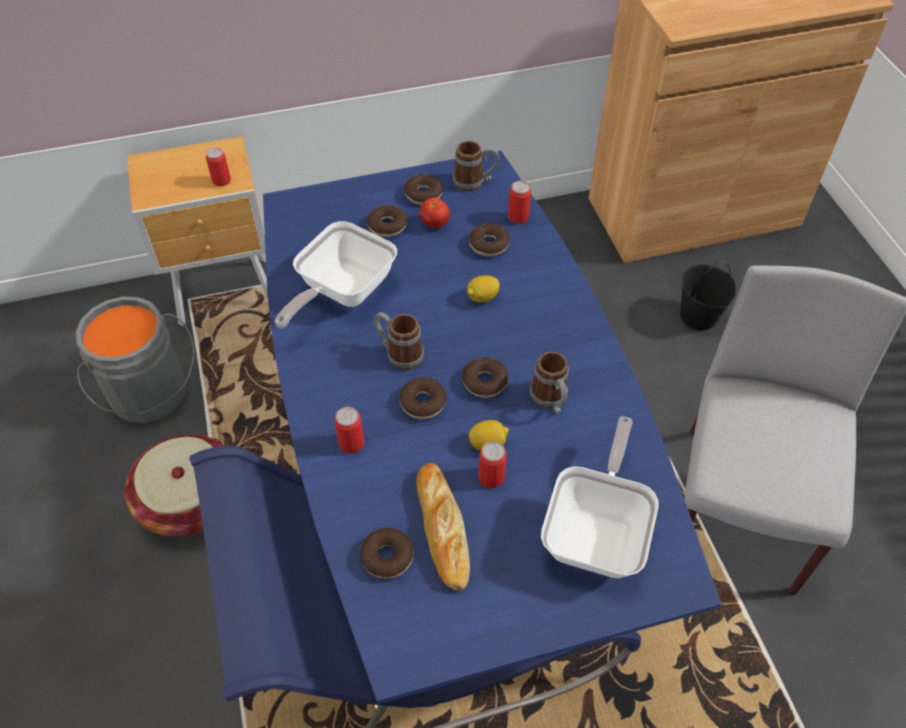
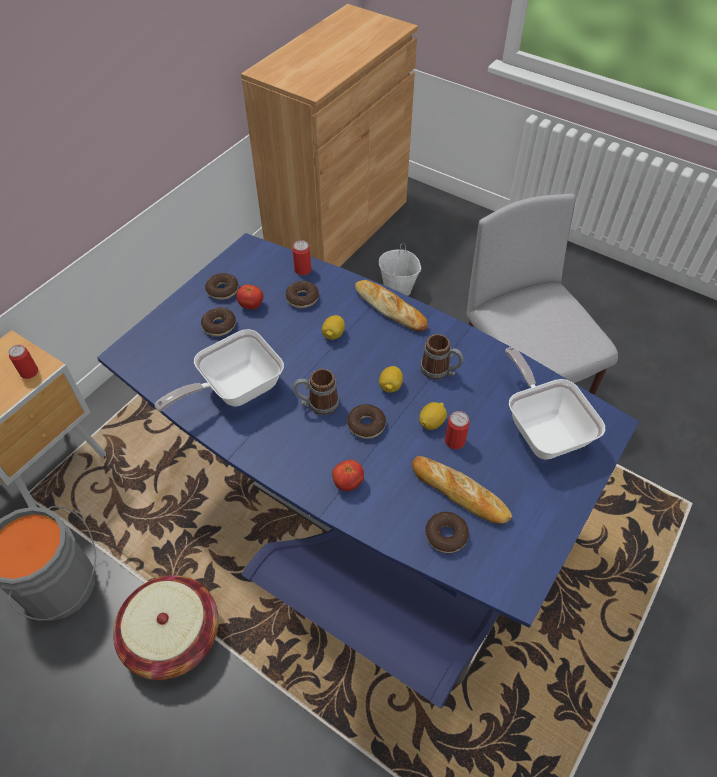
camera: 40 degrees left, 0 degrees up
frying pan [274,221,397,328] -> frying pan turned 60 degrees clockwise [155,329,284,412]
can [335,406,364,453] -> tomato [332,460,364,491]
mug [453,141,499,191] -> none
donut [462,357,508,398] -> lemon [379,366,403,393]
black bucket [680,262,736,330] -> white bucket [379,242,421,296]
none -> bread [355,280,428,332]

